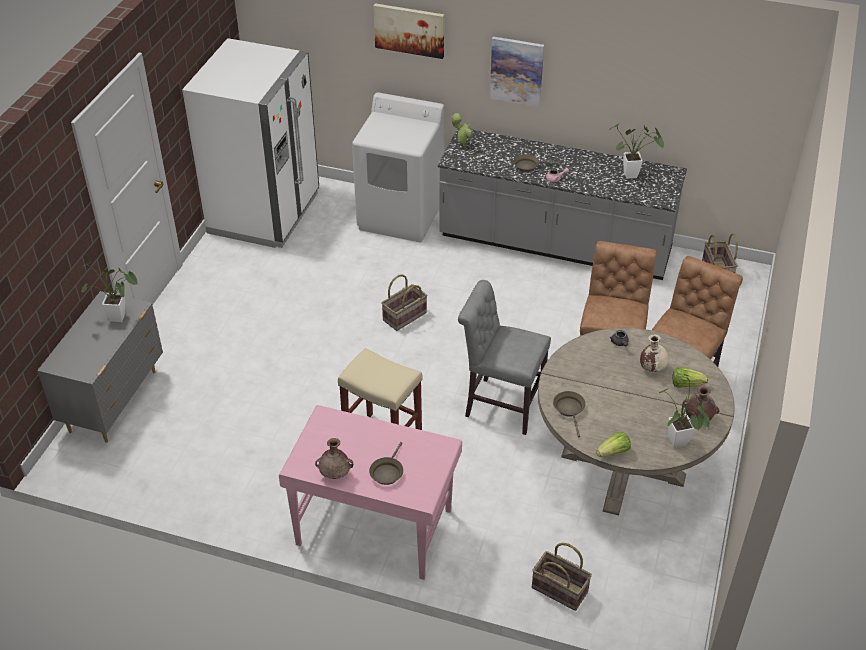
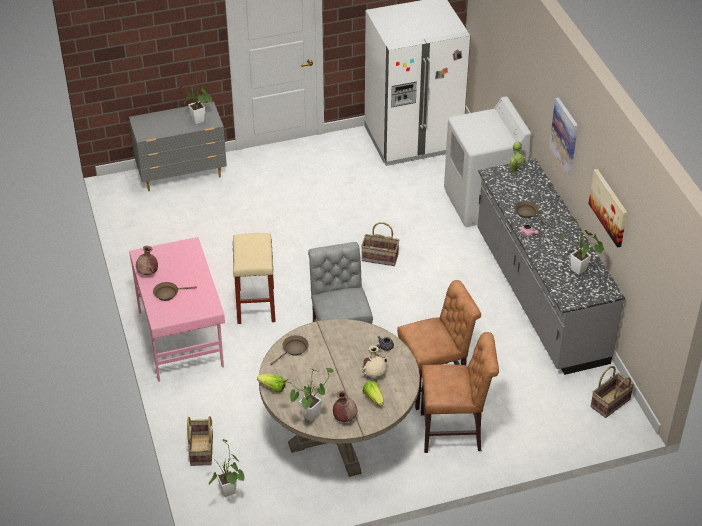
camera: 55 degrees right, 0 degrees up
picture [374,3,444,59] -> picture moved to [589,169,627,248]
none -> potted plant [206,439,244,497]

